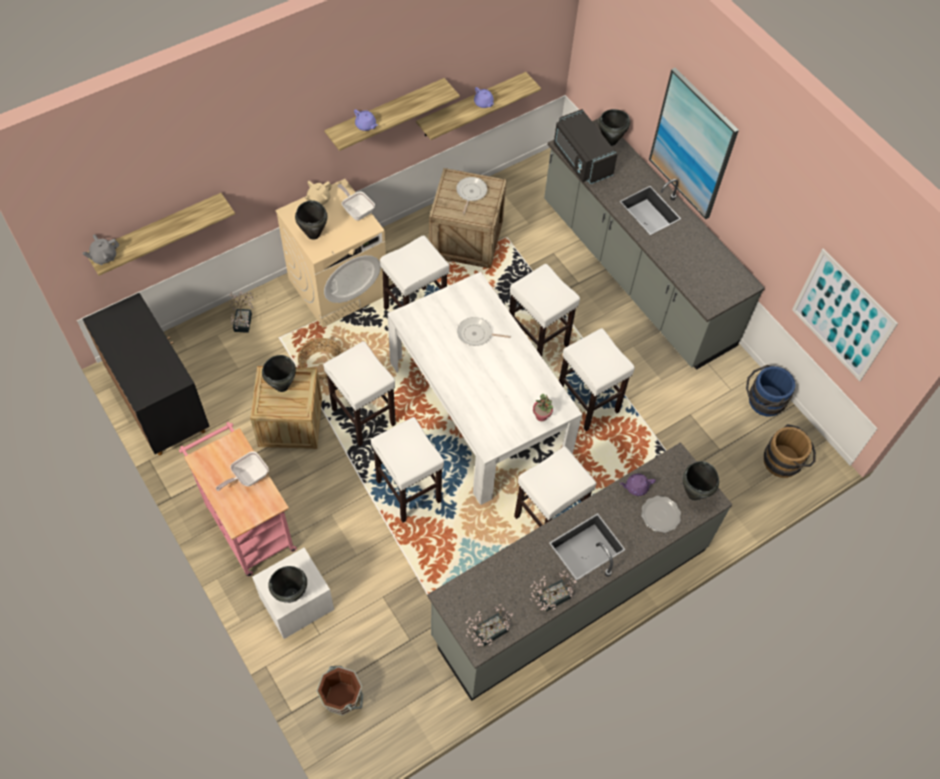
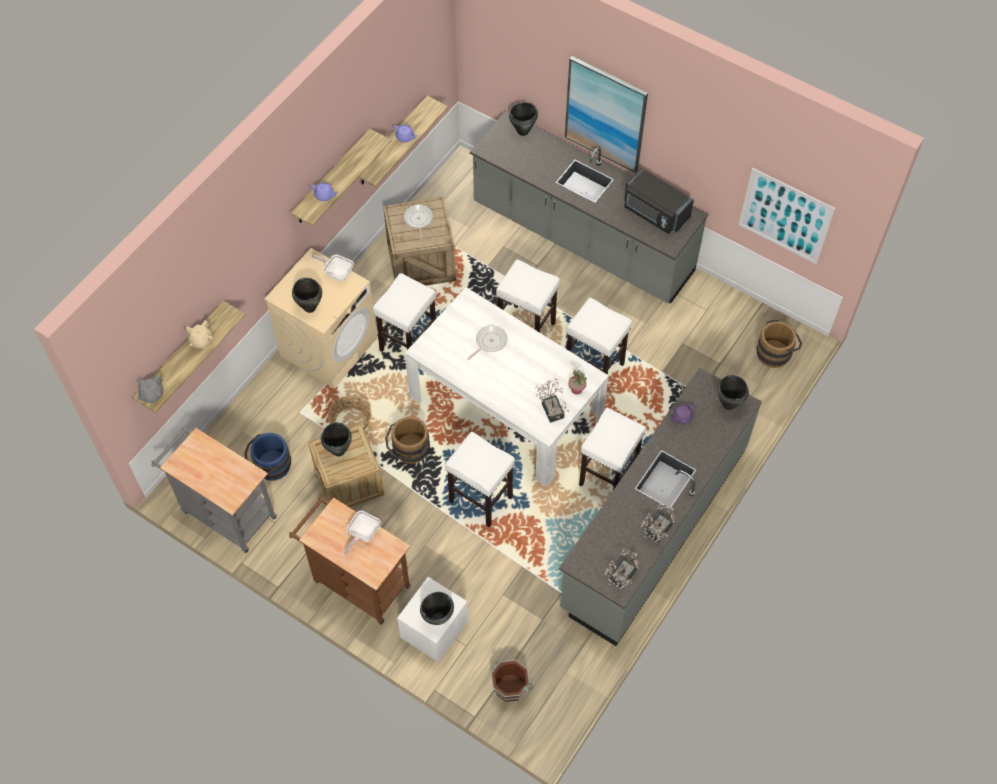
camera: 20 degrees left, 0 degrees up
black cabinet [83,293,210,455] -> grey cart [152,427,277,553]
pink cart [179,422,297,577] -> brown cart [289,496,411,625]
potted plant [227,291,253,333] -> potted plant moved to [536,378,569,423]
beige teapot [305,181,332,205] -> beige teapot moved to [185,321,213,349]
white stool [323,341,396,446] -> brown bucket [385,416,430,464]
frying pan [457,317,511,346] -> frying pan turned 150 degrees clockwise [467,325,507,360]
black microwave [554,109,618,184] -> black microwave moved to [624,168,694,234]
plate [641,496,681,533] -> none
blue bucket [746,365,795,417] -> blue bucket moved to [245,433,291,481]

